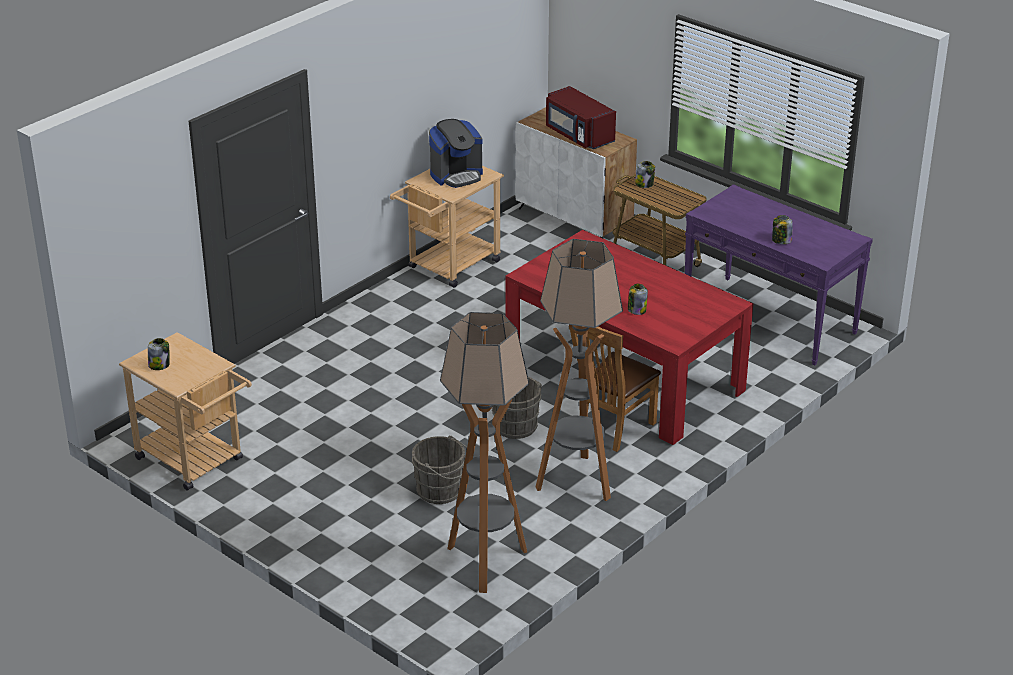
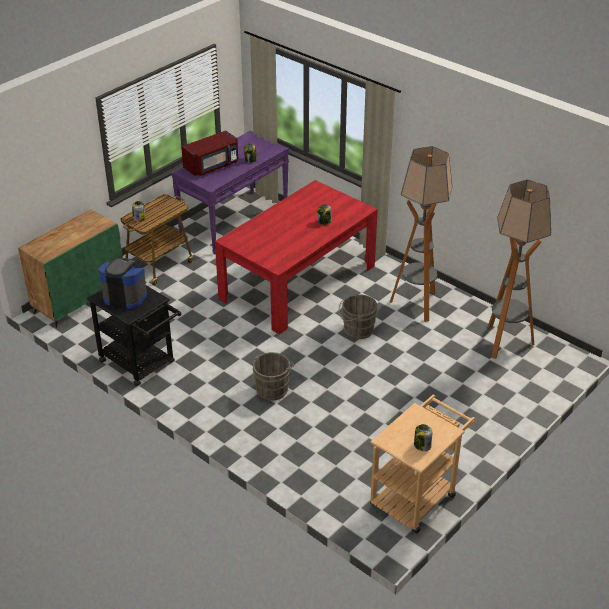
camera: 90 degrees left, 5 degrees up
beige cart [390,166,504,288] -> black cart [87,285,182,386]
grey bucket [412,435,467,504] -> grey bucket moved to [252,352,295,401]
coffee machine [429,119,483,188] -> coffee machine turned 45 degrees counterclockwise [98,258,147,309]
white cabinet [515,107,637,238] -> green cabinet [18,209,123,328]
red microwave [546,86,616,149] -> red microwave moved to [181,130,238,176]
brown chair [569,325,661,452] -> none

